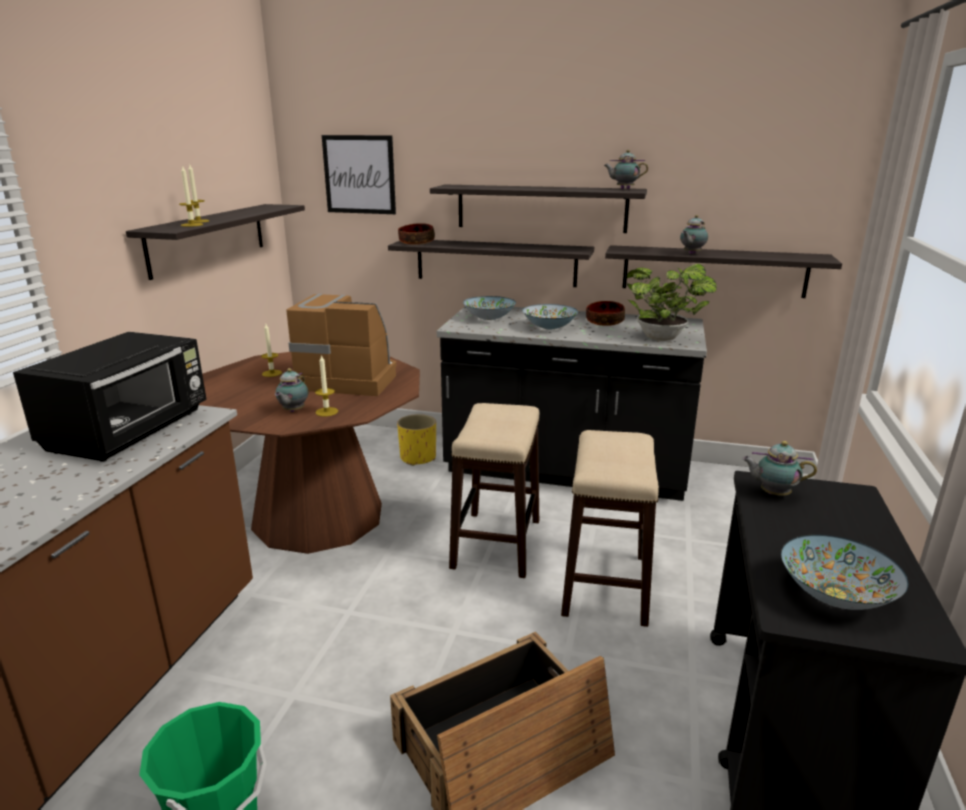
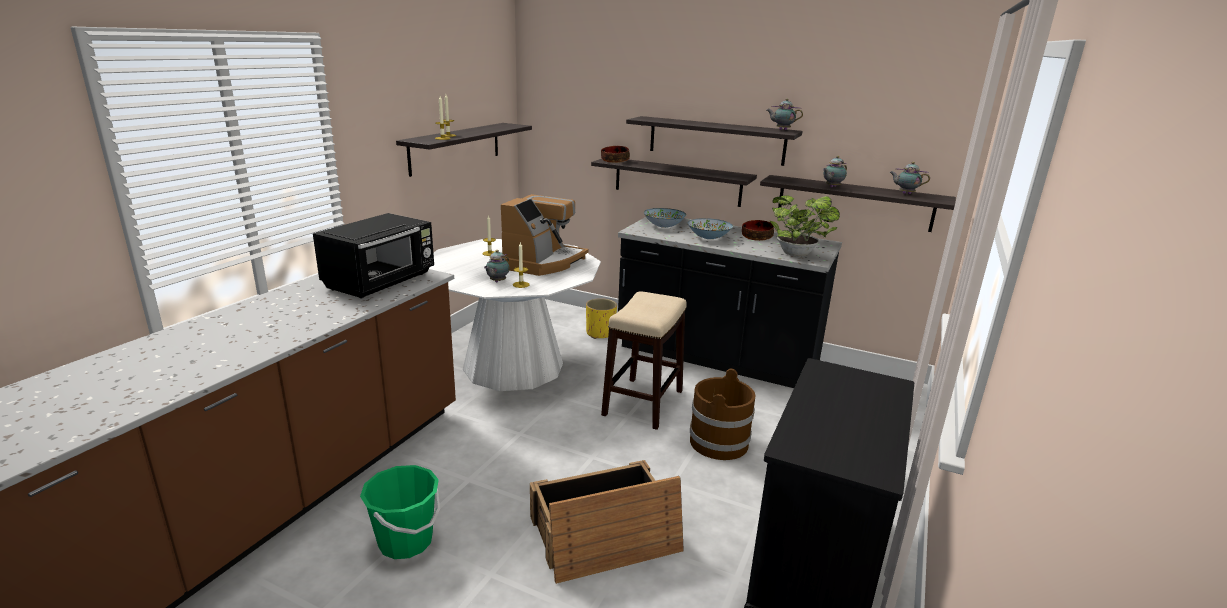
camera: 10 degrees right, 0 degrees up
brown dining table [199,352,420,554] -> white dining table [429,239,601,391]
coffee machine [286,294,397,396] -> coffee machine turned 90 degrees clockwise [501,194,589,276]
picture [322,135,396,214] -> none
stool [561,430,659,627] -> brown bucket [690,368,756,460]
teapot [742,441,817,496] -> teapot moved to [889,162,930,194]
bowl [781,534,908,610] -> none

